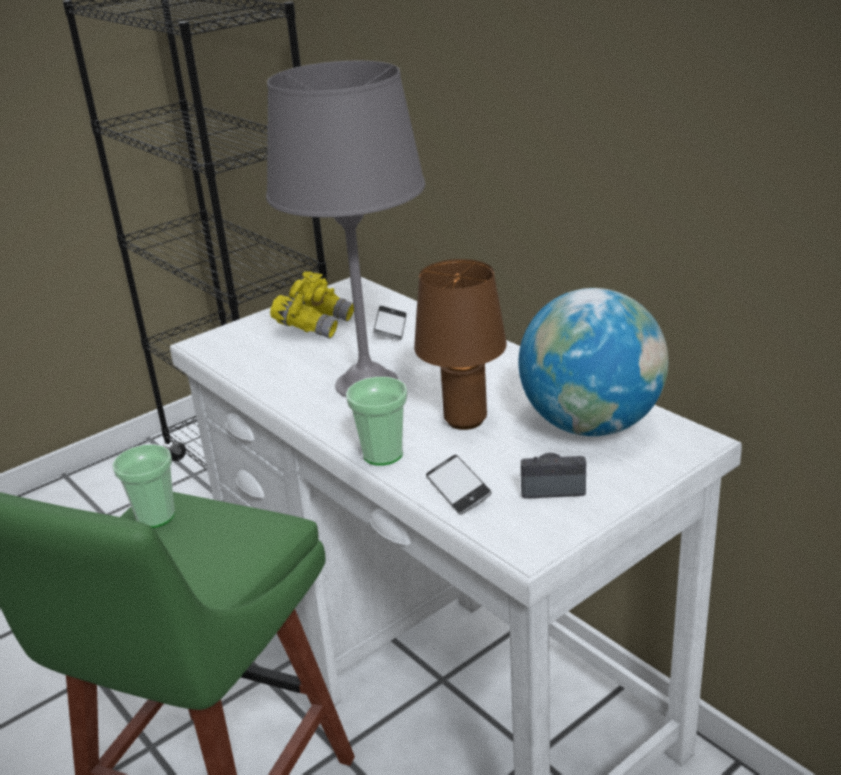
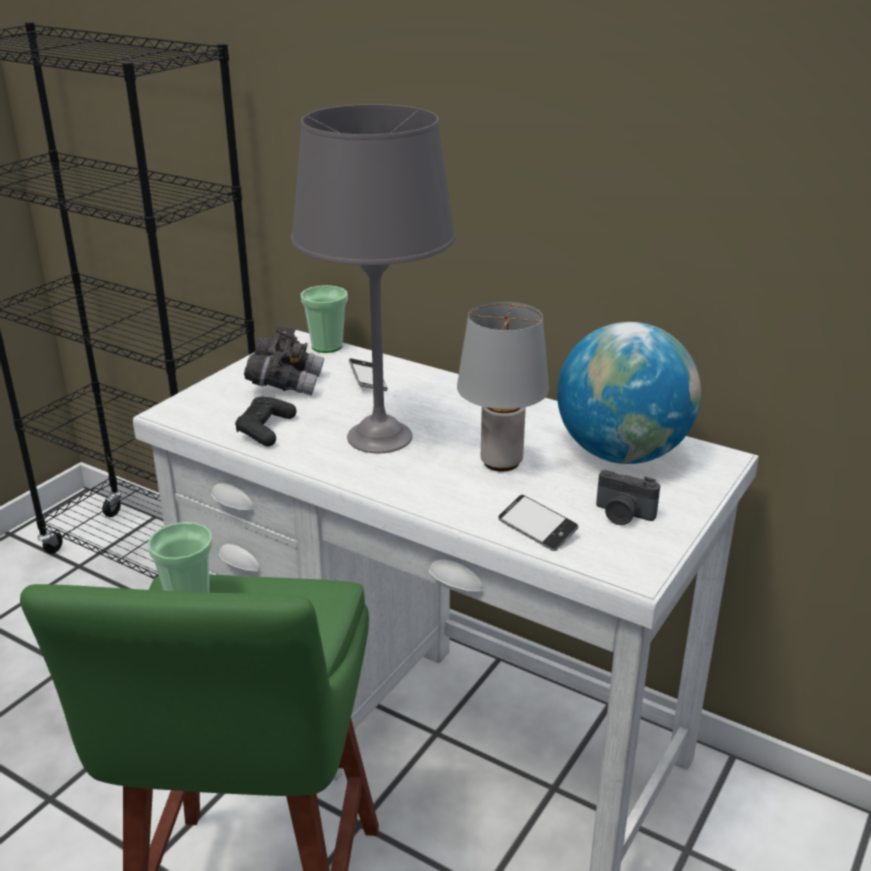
camera: 20 degrees left, 0 degrees up
yellow binoculars [270,271,354,339] -> grey binoculars [244,327,324,395]
cup [346,377,408,466] -> cup moved to [301,285,348,353]
brown table lamp [414,259,507,430] -> grey table lamp [457,301,549,472]
camera [521,453,586,499] -> camera turned 135 degrees counterclockwise [596,470,660,525]
none -> black game controller [235,396,297,446]

